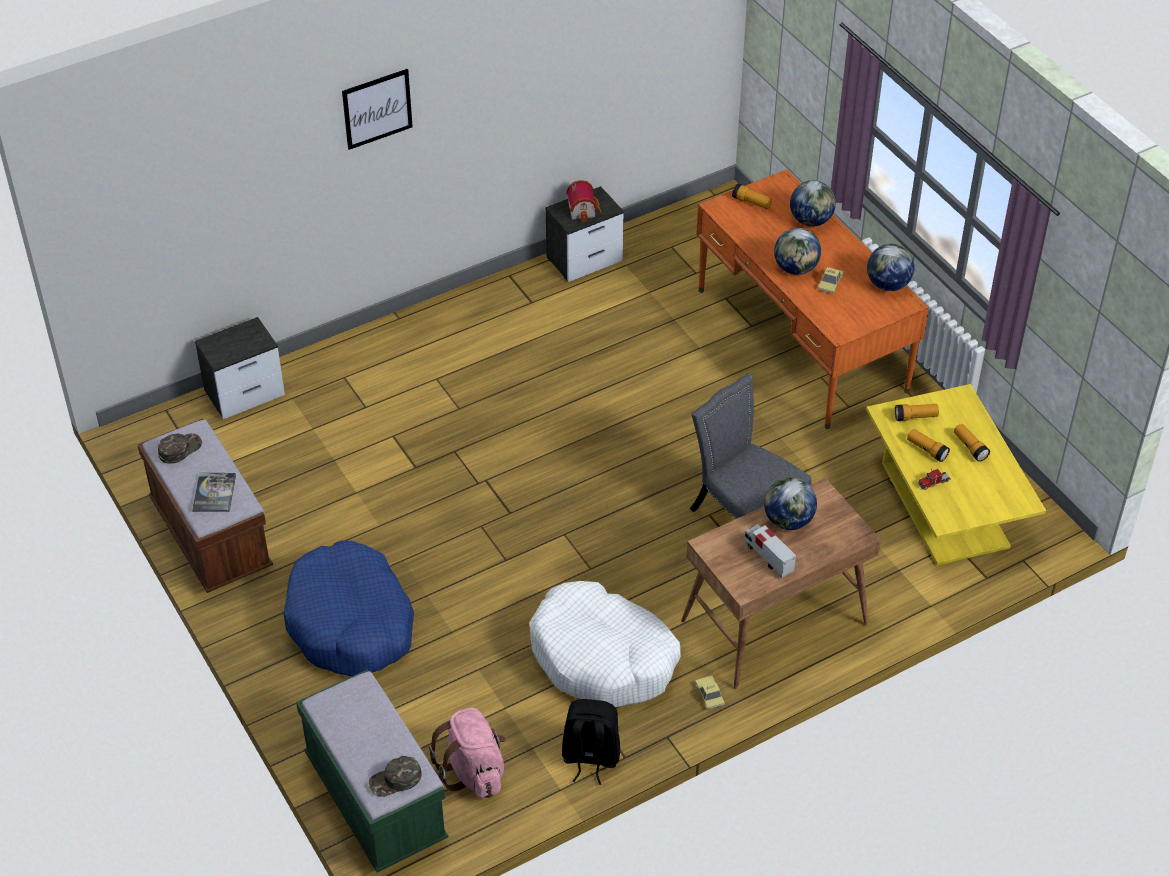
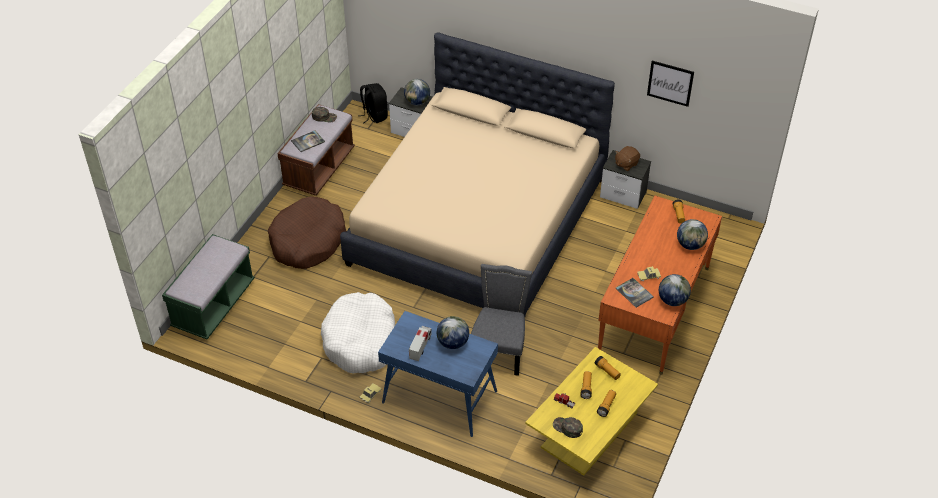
camera: 55 degrees right, 0 degrees up
blue dog bed [283,540,414,677] -> brown dog bed [268,196,347,269]
picture [342,69,413,150] -> picture moved to [647,61,694,107]
green cap [369,756,421,797] -> green cap moved to [553,417,583,438]
pink backpack [429,708,506,799] -> none
black backpack [562,699,620,785] -> black backpack moved to [358,83,388,124]
toy house [566,180,602,222] -> brown plush toy [615,146,640,171]
brown desk [681,478,881,689] -> blue desk [378,311,498,437]
globe [774,228,821,275] -> globe moved to [404,79,430,106]
none -> beige bed [340,32,615,316]
none -> book [616,278,654,308]

